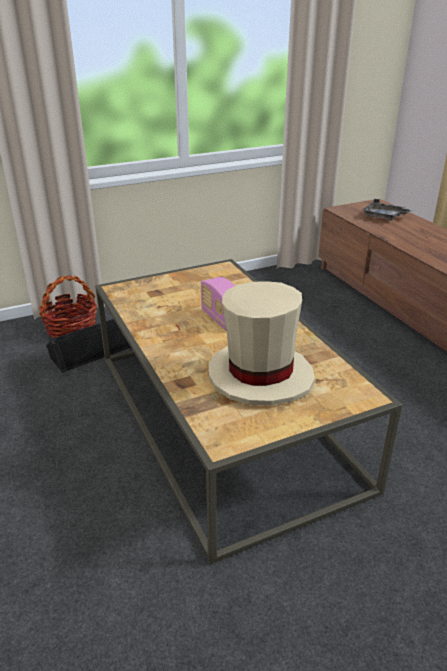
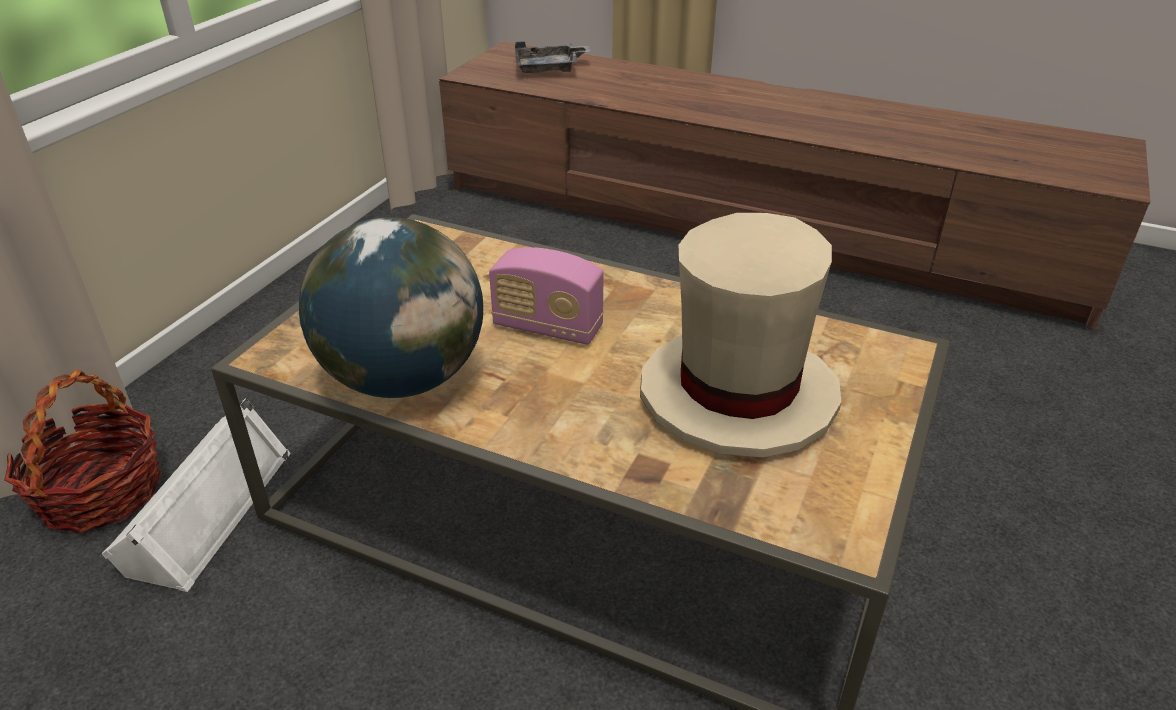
camera: 40 degrees left, 5 degrees up
black speaker [46,319,131,373] -> white speaker [102,398,291,592]
none -> globe [299,217,483,398]

